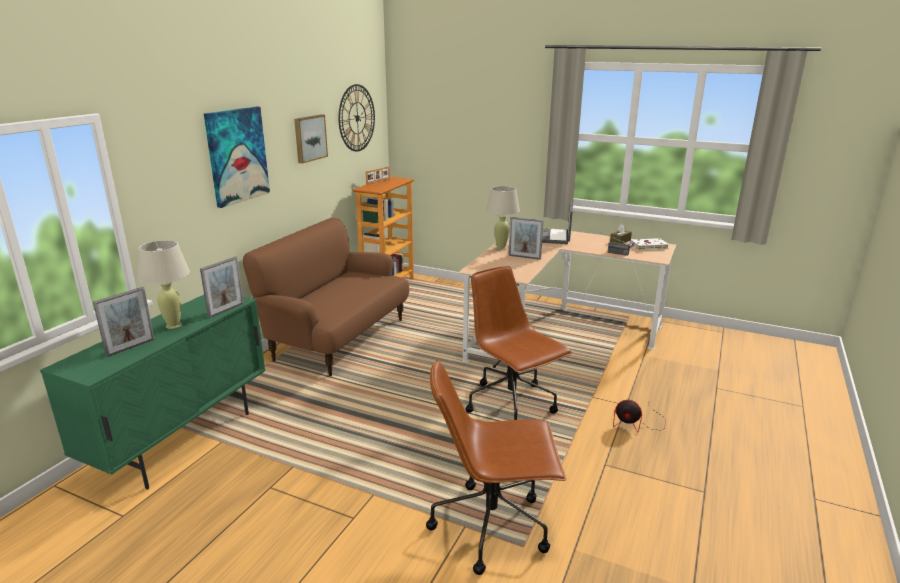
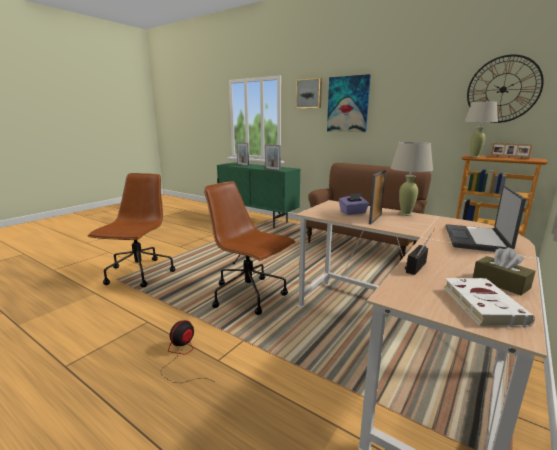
camera: 100 degrees right, 5 degrees down
beige table lamp [138,240,190,329] -> beige table lamp moved to [464,102,498,157]
picture [294,114,328,164] -> picture moved to [296,78,322,108]
brown office chair [465,266,572,420] -> brown office chair turned 120 degrees counterclockwise [204,181,296,315]
laptop [542,201,572,244] -> laptop turned 90 degrees counterclockwise [445,185,526,252]
none -> purple tissue box [339,193,369,215]

